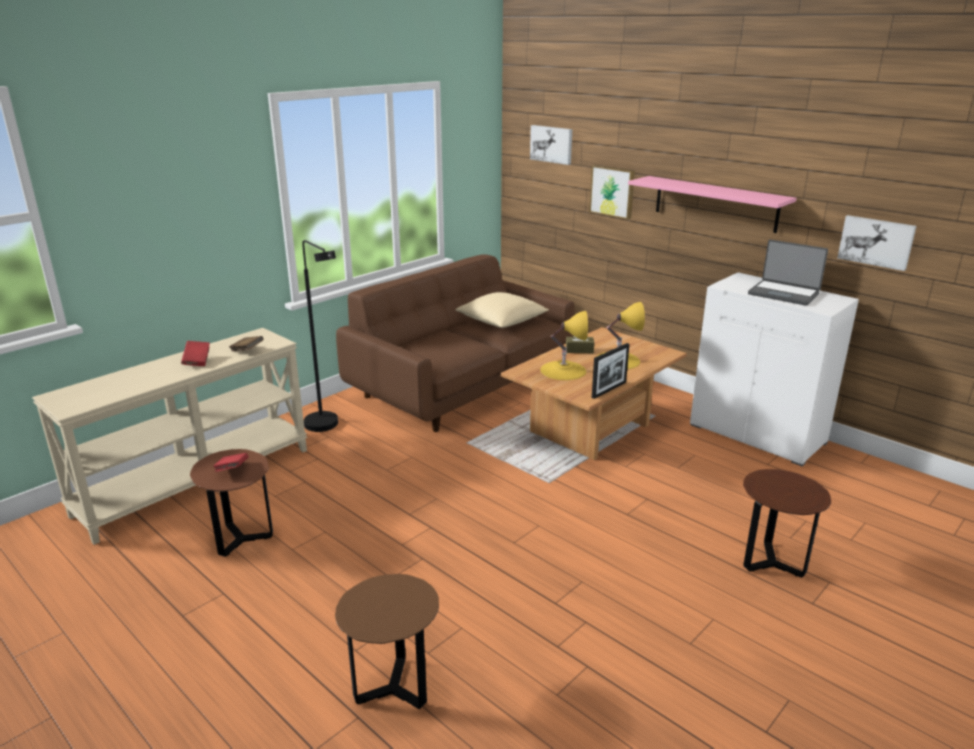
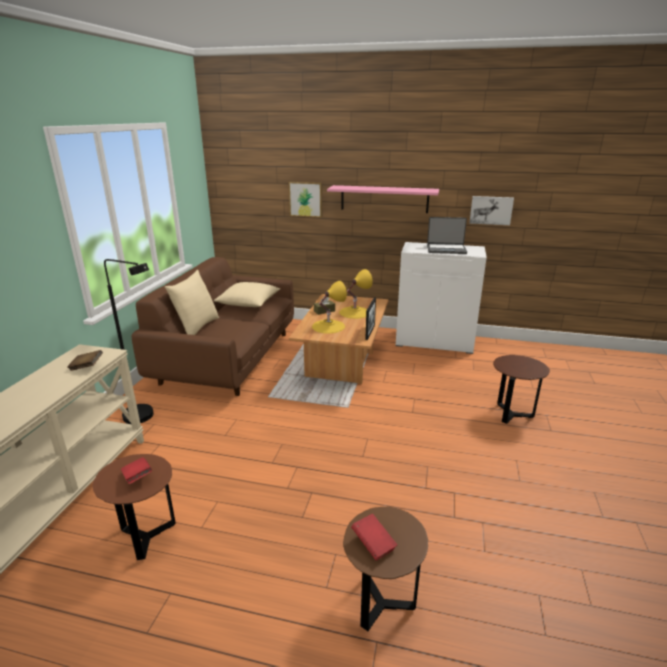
camera: 30 degrees left, 0 degrees up
red book [181,341,210,366] -> red book moved to [351,514,397,560]
picture [530,125,572,165] -> none
none -> beige pillow [165,270,219,335]

